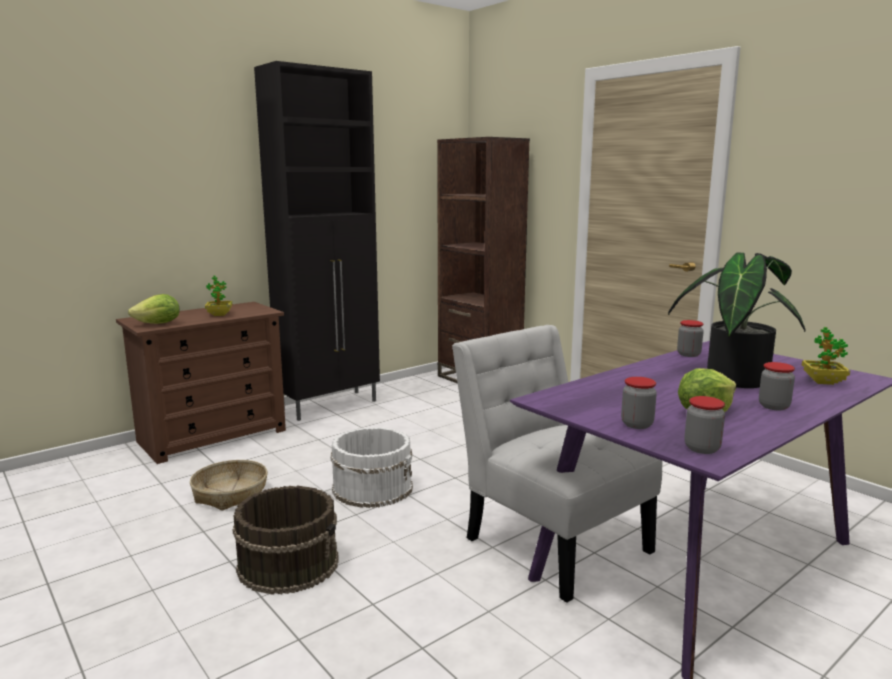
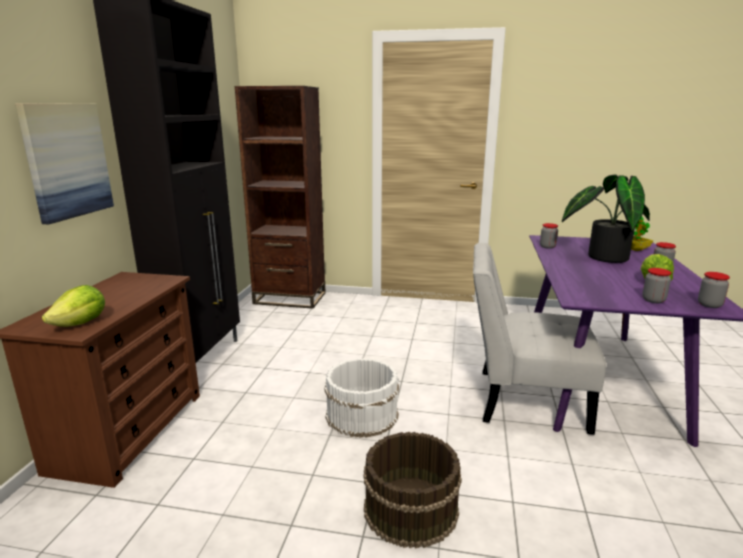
camera: 40 degrees left, 5 degrees up
basket [190,460,268,511] -> none
potted plant [205,275,232,316] -> none
none -> picture [15,103,114,224]

